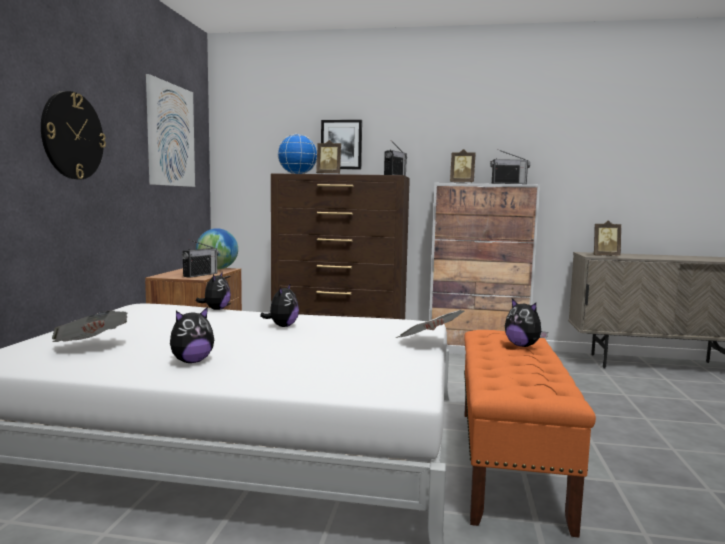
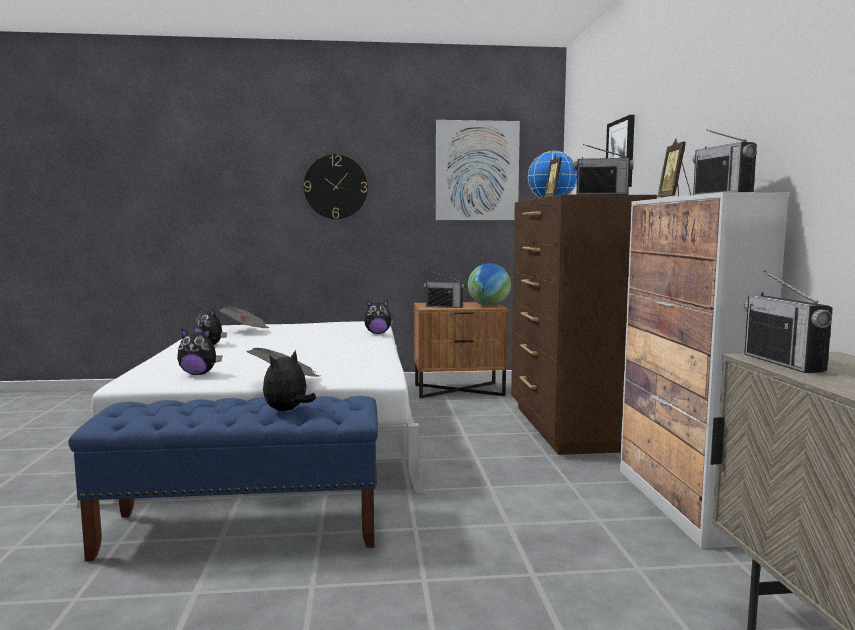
camera: 75 degrees right, 0 degrees up
plush toy [260,283,299,327] -> plush toy moved to [177,328,222,375]
orange bench [464,330,596,538] -> blue bench [68,396,378,562]
picture frame [594,220,621,256] -> radio [744,271,833,373]

